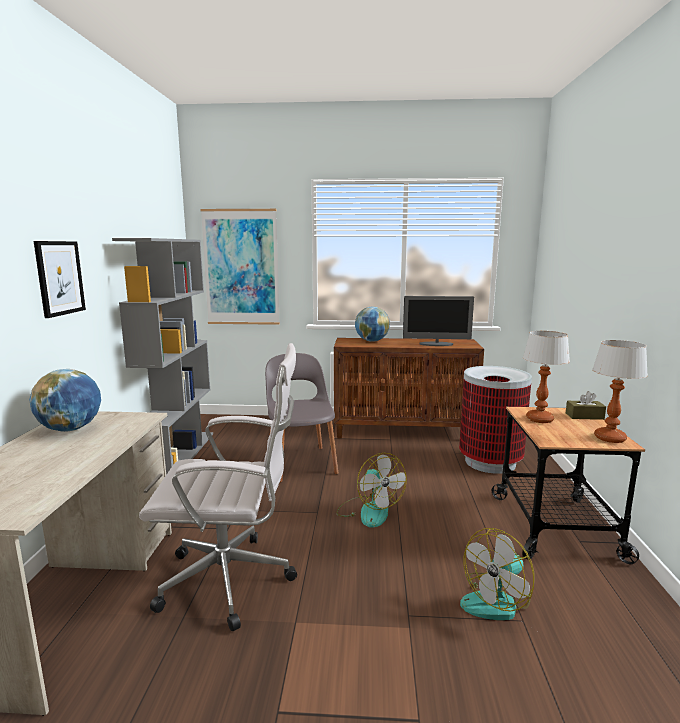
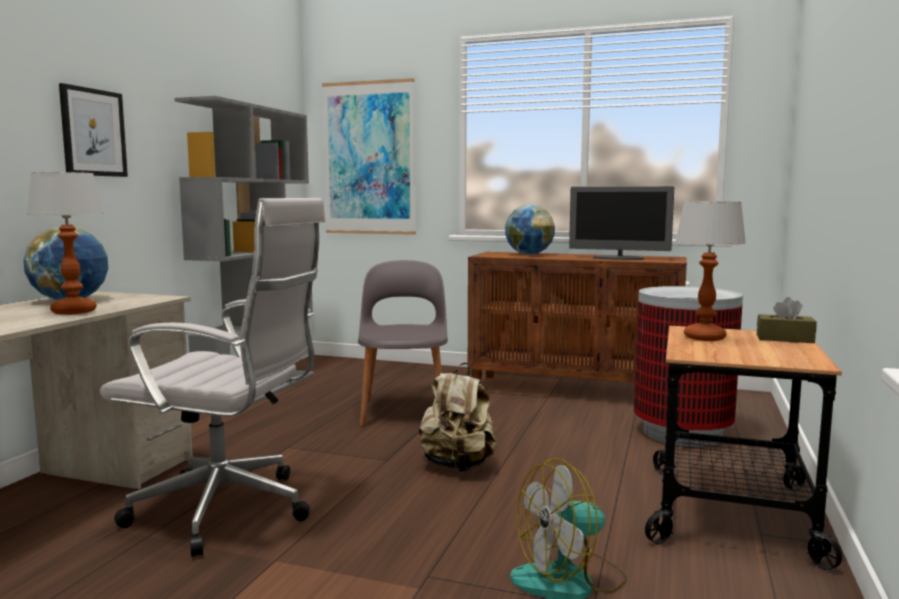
camera: 15 degrees right, 5 degrees down
fan [336,453,407,528] -> beige backpack [419,362,496,472]
table lamp [592,340,648,443] -> table lamp moved to [27,172,104,315]

